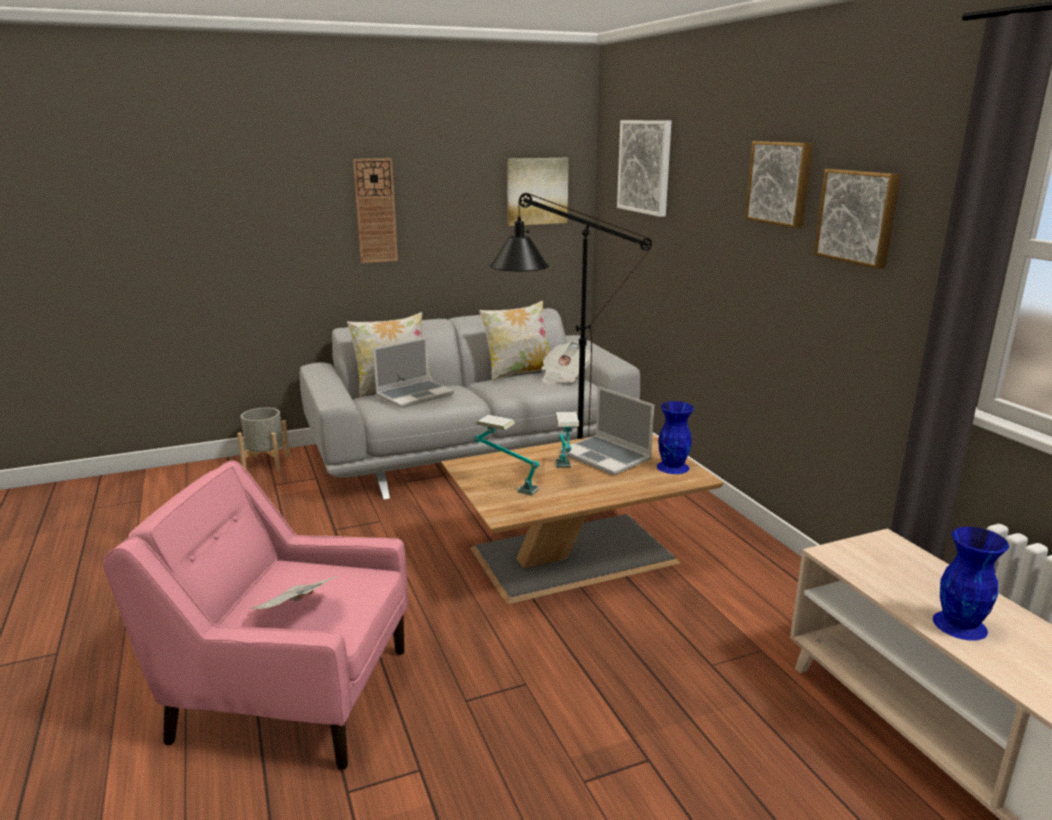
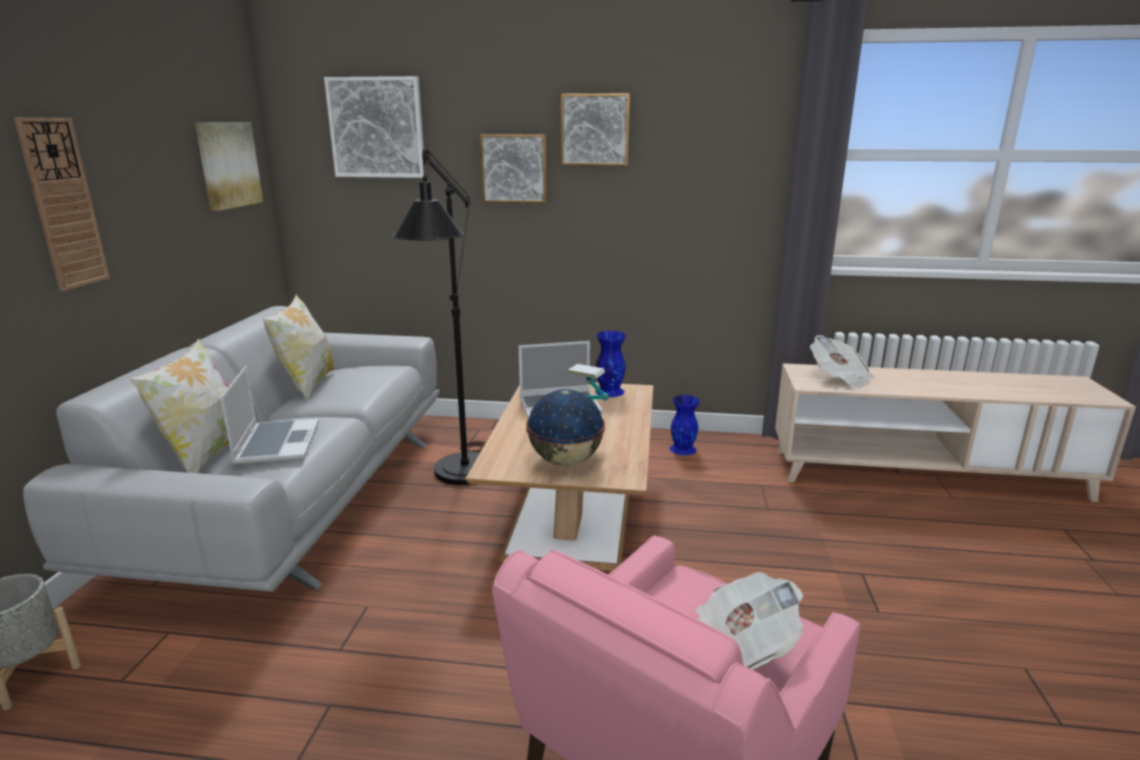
camera: 60 degrees left, 0 degrees up
table lamp [474,415,539,496] -> globe [526,389,605,465]
newspaper [541,341,591,384] -> newspaper moved to [810,335,873,389]
picture [814,169,901,269] -> picture moved to [480,134,547,203]
blue vase [933,527,1009,641] -> blue vase moved to [670,395,700,455]

